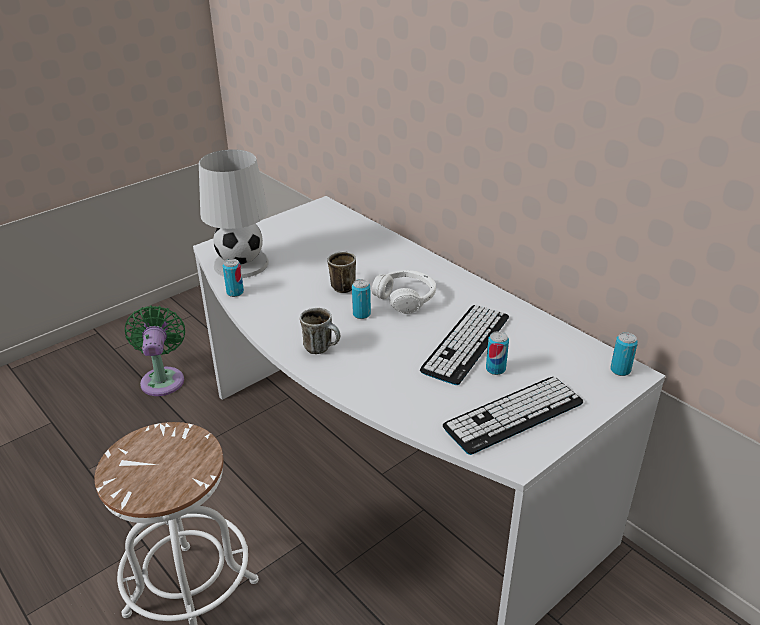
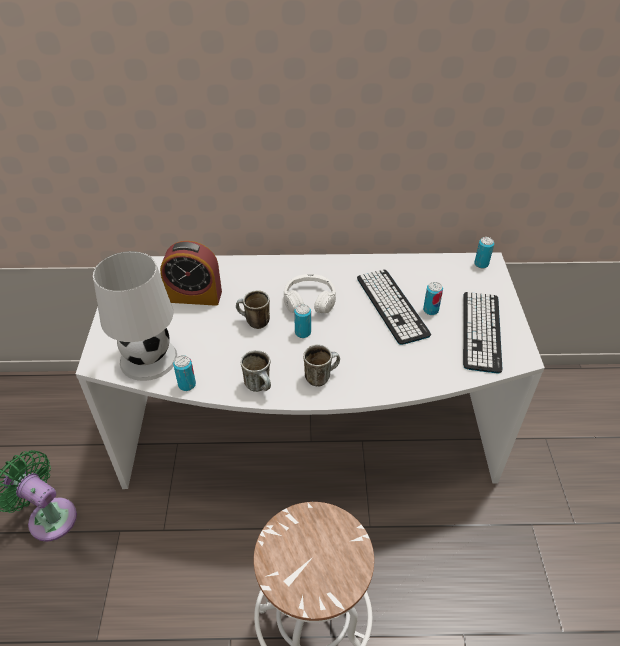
camera: 50 degrees left, 10 degrees up
none -> alarm clock [160,241,222,306]
none -> mug [241,350,271,392]

